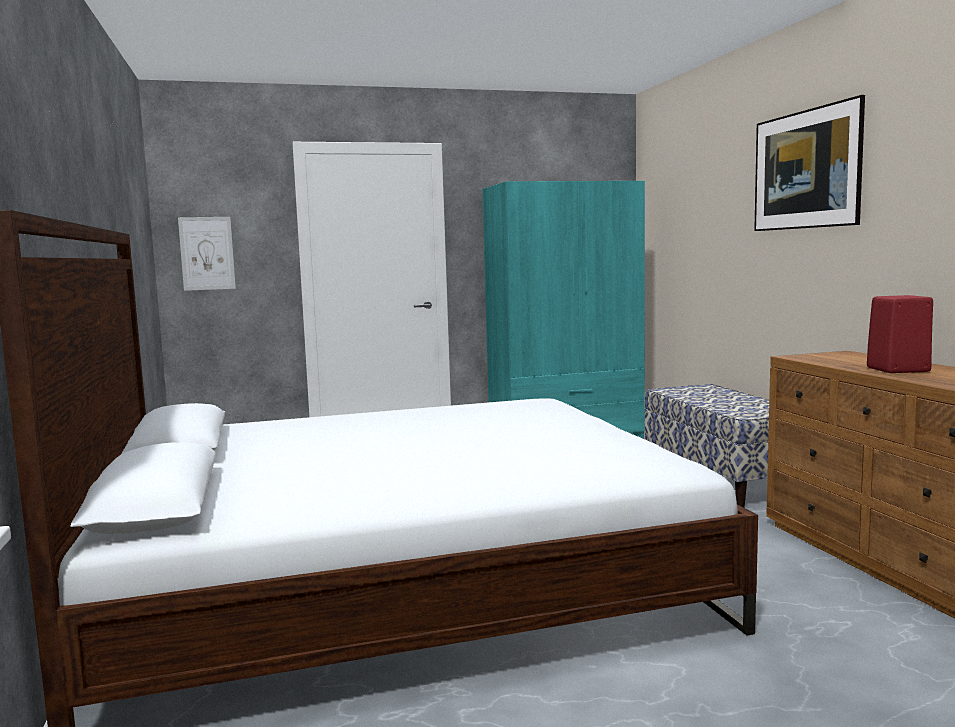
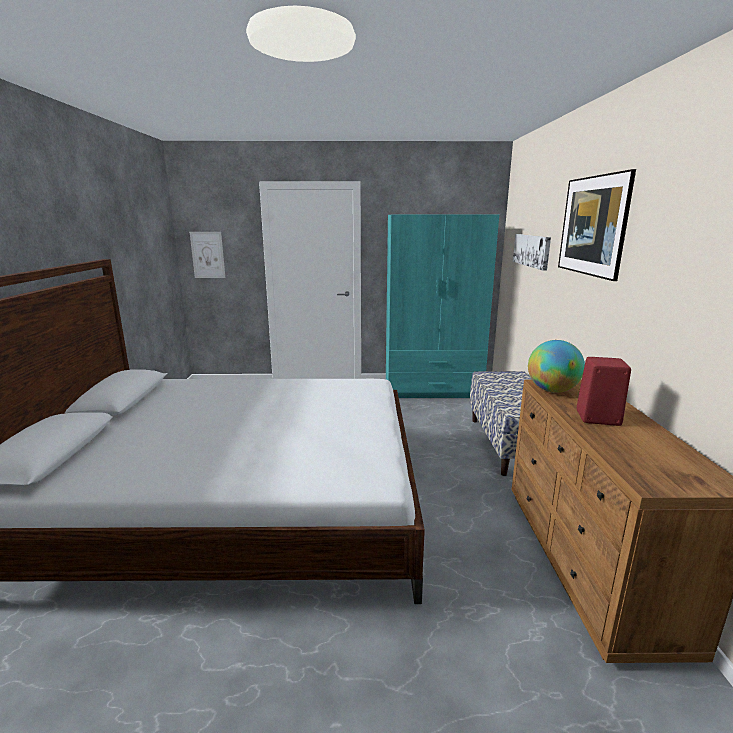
camera: 15 degrees right, 10 degrees up
none -> picture [513,234,551,271]
none -> globe [528,340,585,393]

